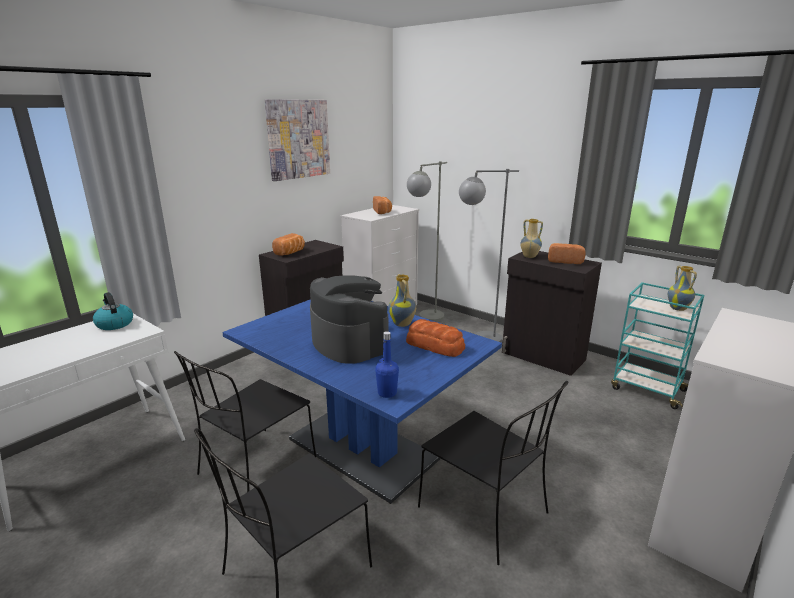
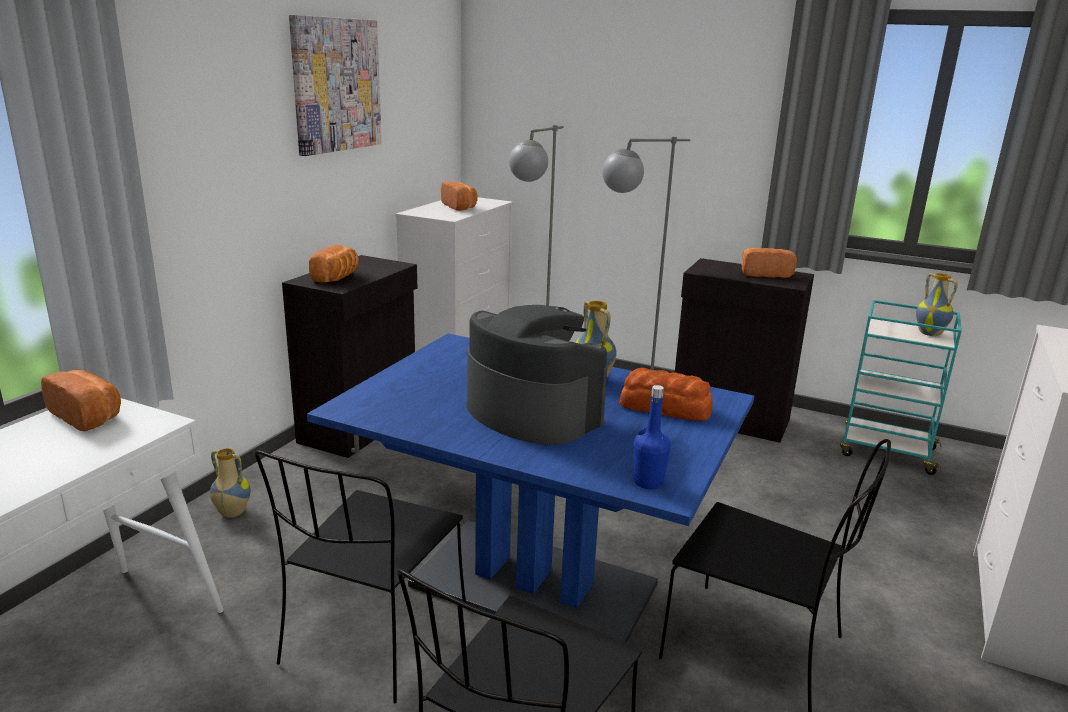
camera: 15 degrees left, 0 degrees up
kettle [93,292,133,330] -> bread [41,370,121,431]
vase [520,219,543,258] -> vase moved to [210,448,251,518]

